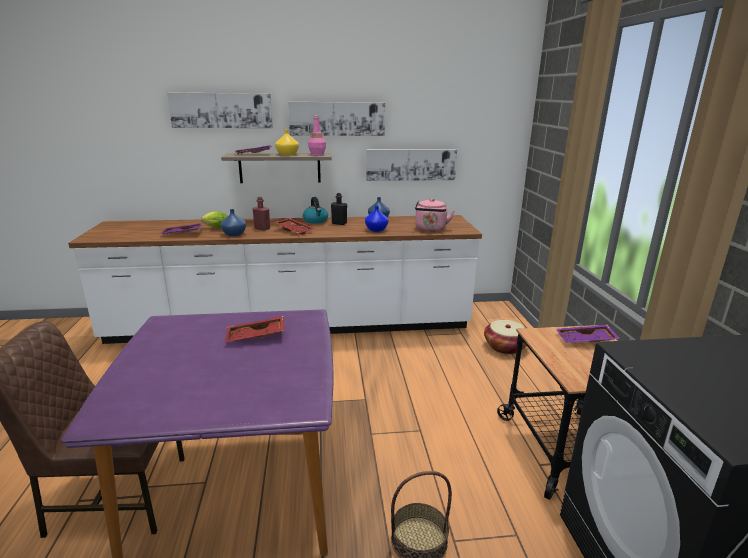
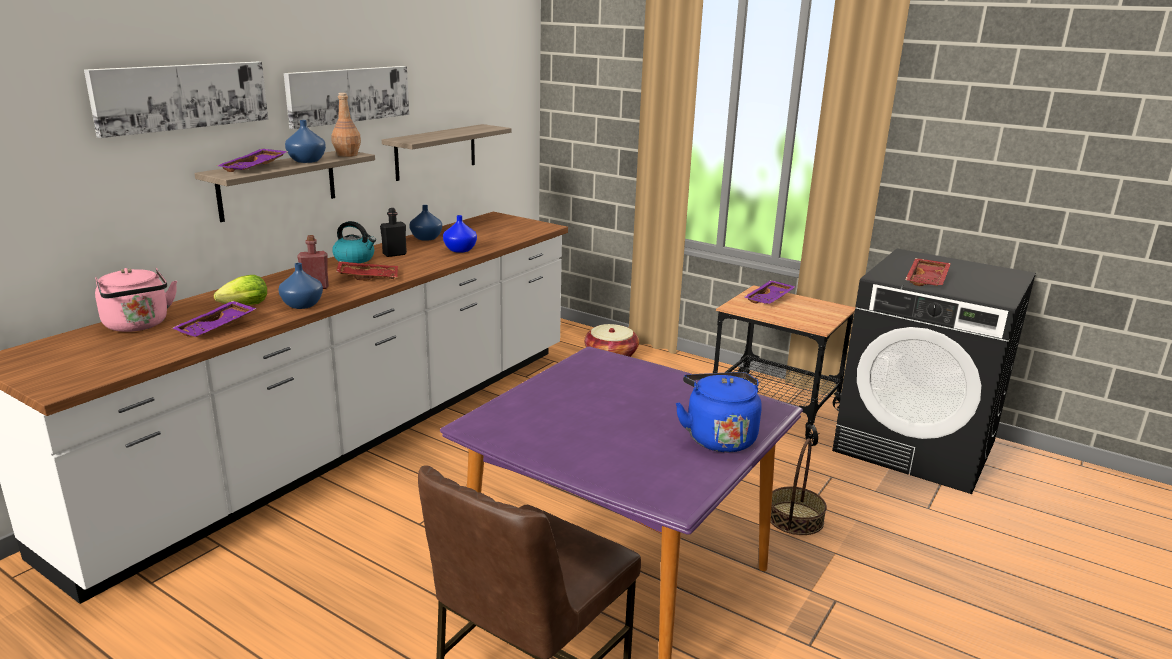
camera: 50 degrees left, 0 degrees up
red tray [225,316,284,342] -> red tray moved to [905,258,951,286]
yellow vase [275,130,299,156] -> blue vase [285,120,326,163]
pink bottle [308,115,326,156] -> brown bottle [331,93,361,157]
picture [366,149,457,181] -> shelf [382,124,511,181]
pink kettle [415,198,454,231] -> pink kettle moved to [95,268,177,332]
none -> blue kettle [675,372,762,452]

